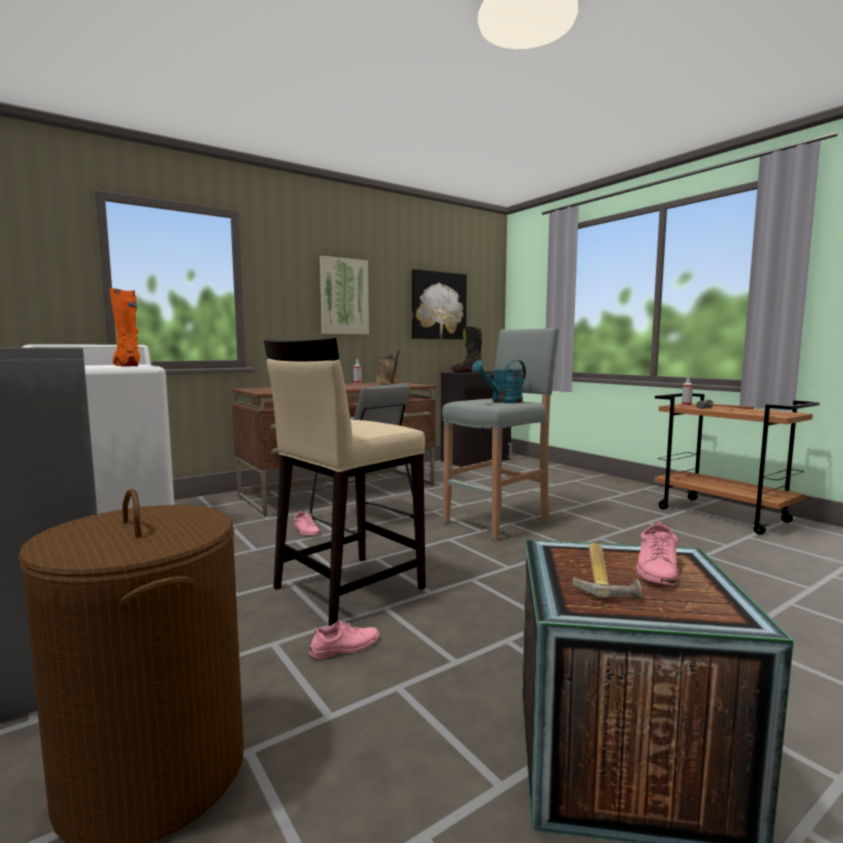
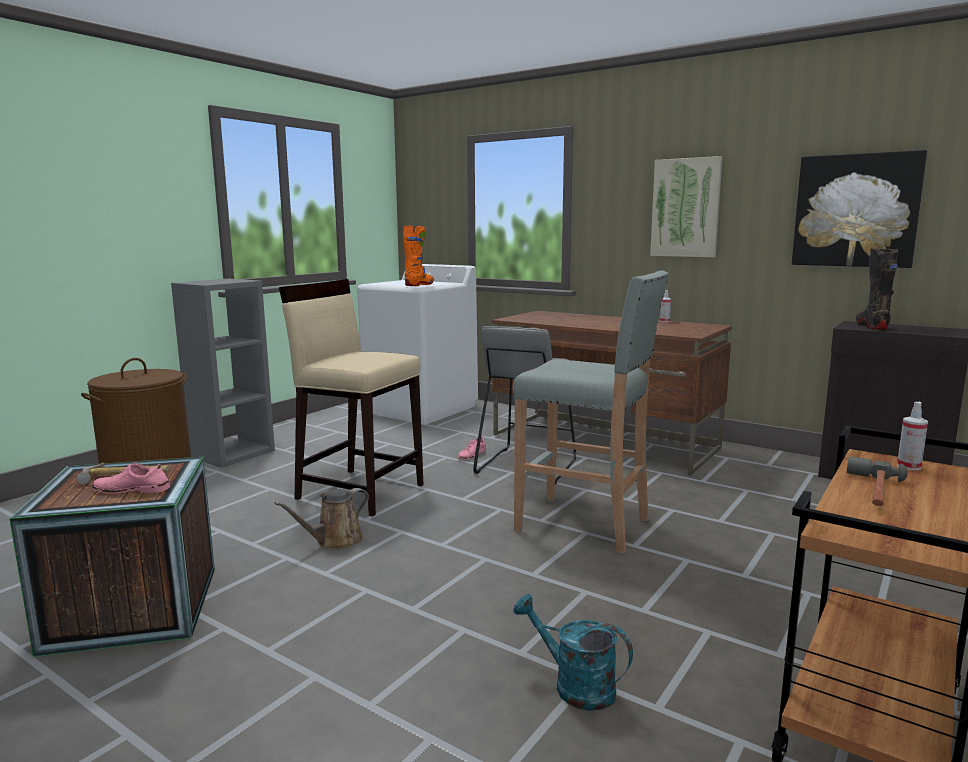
camera: 70 degrees right, 5 degrees up
pink shoe [309,621,379,659] -> none
brown watering can [375,351,400,385] -> brown watering can moved to [274,488,369,549]
turquoise watering can [472,360,526,403] -> turquoise watering can moved to [513,594,633,711]

